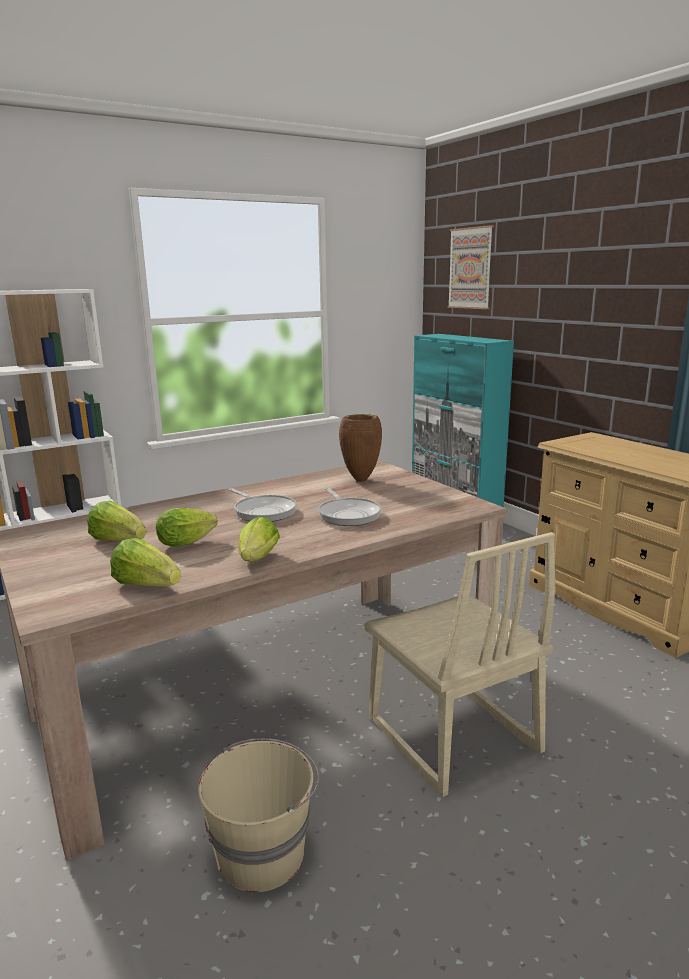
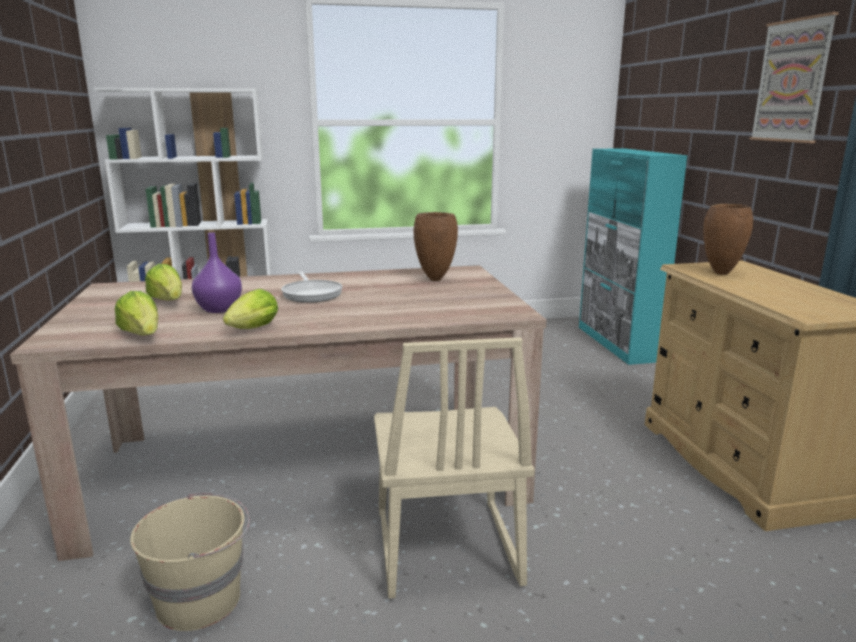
camera: 20 degrees right, 0 degrees up
lettuce [156,508,218,547] -> purple vase [192,232,242,313]
frying pan [318,487,382,526] -> none
picture [447,225,494,309] -> picture moved to [750,12,839,143]
none -> brown vase [703,204,753,275]

